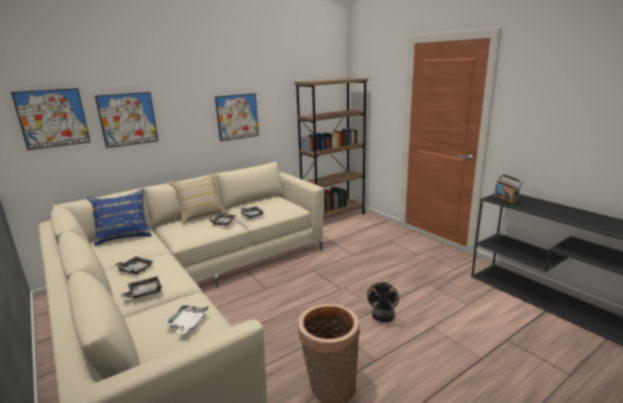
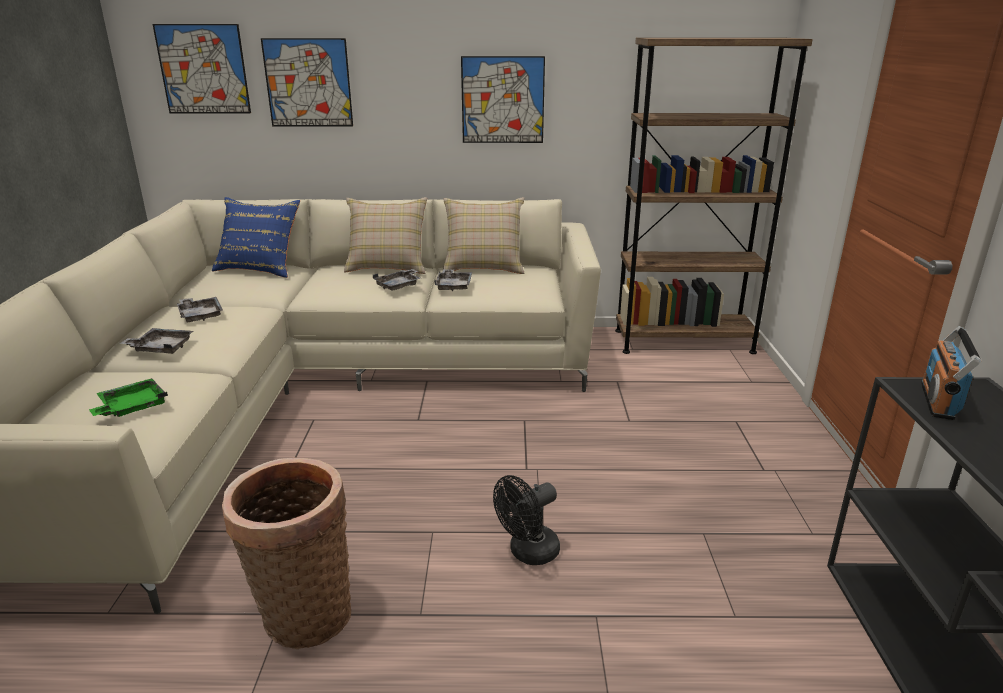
camera: 35 degrees right, 5 degrees up
white tray [164,305,208,333] -> green tray [89,378,168,417]
none -> beige pillow [443,197,525,274]

